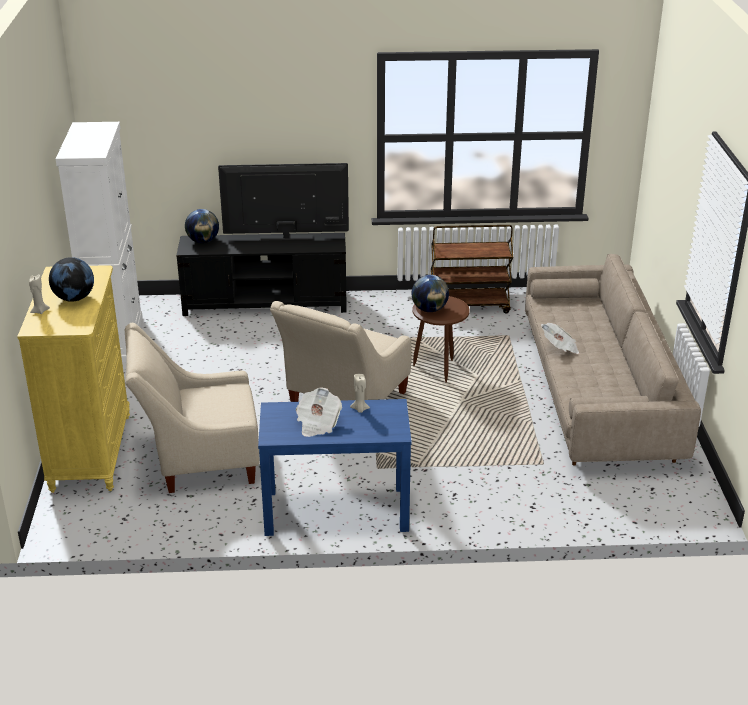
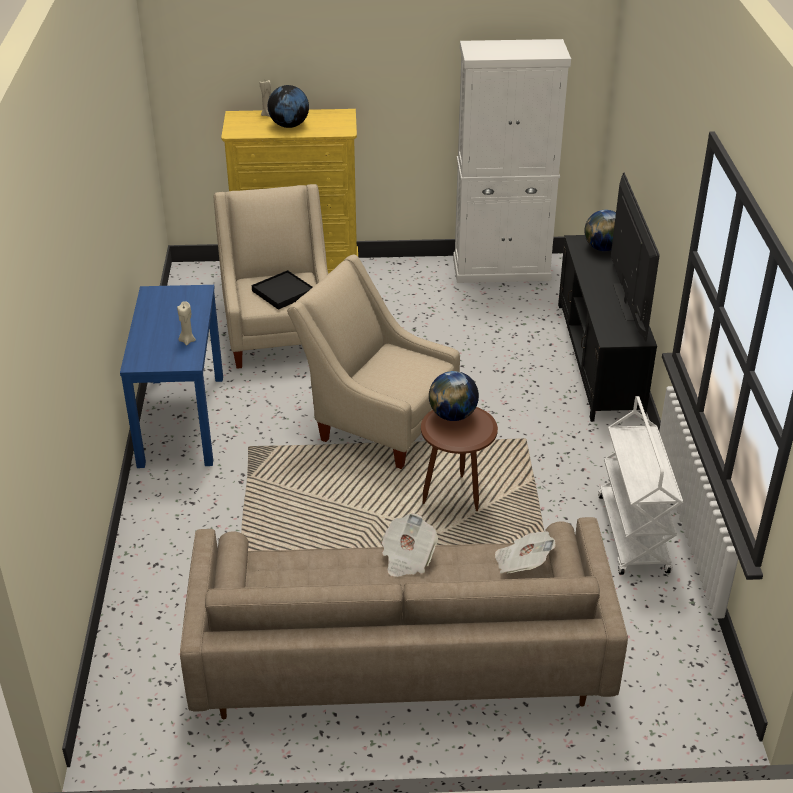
camera: 90 degrees right, 5 degrees up
newspaper [296,387,342,437] -> newspaper moved to [495,531,556,574]
brown cart [431,225,513,314] -> white cart [598,396,683,575]
none -> black tray [252,270,313,310]

